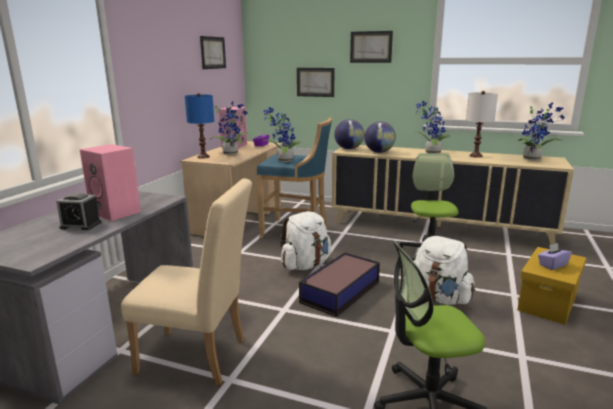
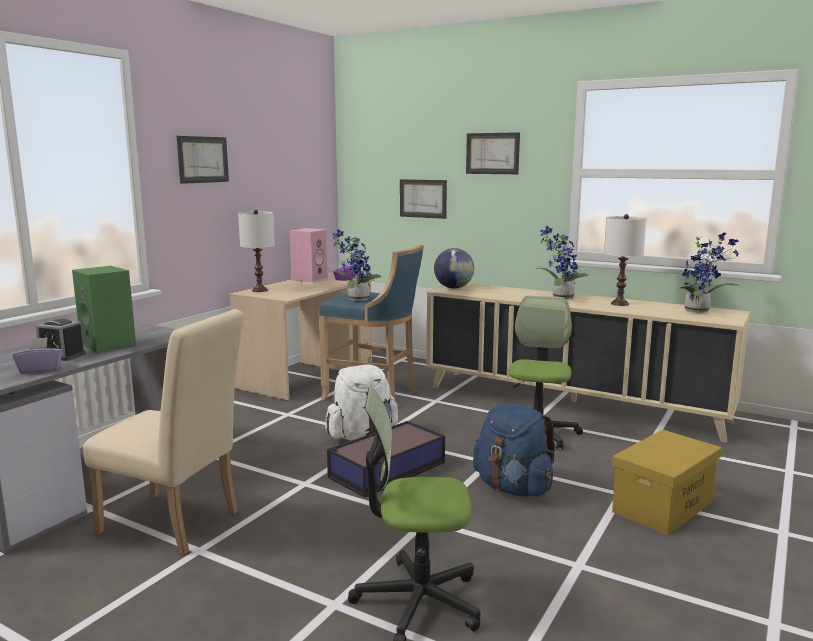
camera: 10 degrees right, 5 degrees down
pink speaker [79,144,141,221] -> green speaker [72,266,136,354]
blue table lamp [185,93,214,159] -> white table lamp [238,210,275,292]
picture [200,36,226,69] -> picture moved to [177,136,229,184]
potted plant [210,101,248,155] -> none
globe [364,121,396,153] -> none
white backpack [414,236,475,305] -> blue backpack [473,403,556,497]
purple tissue box [538,243,572,270] -> purple tissue box moved to [12,337,63,374]

